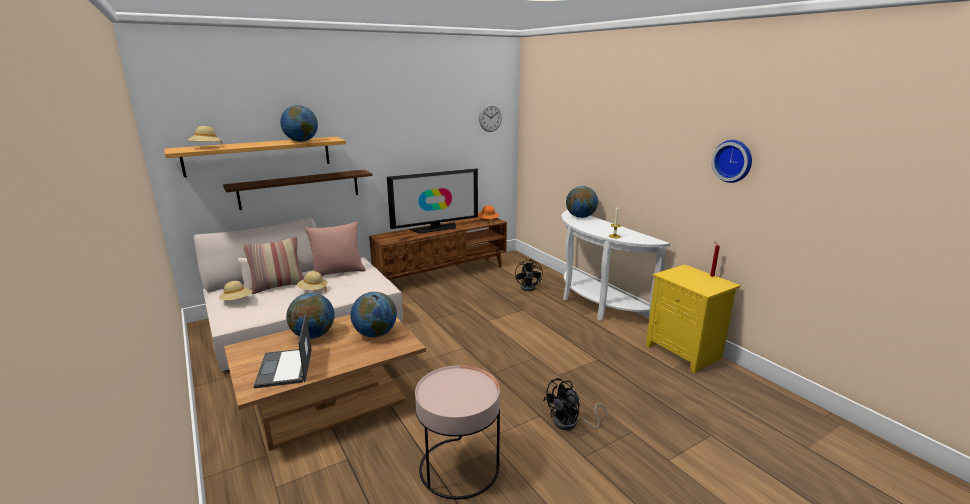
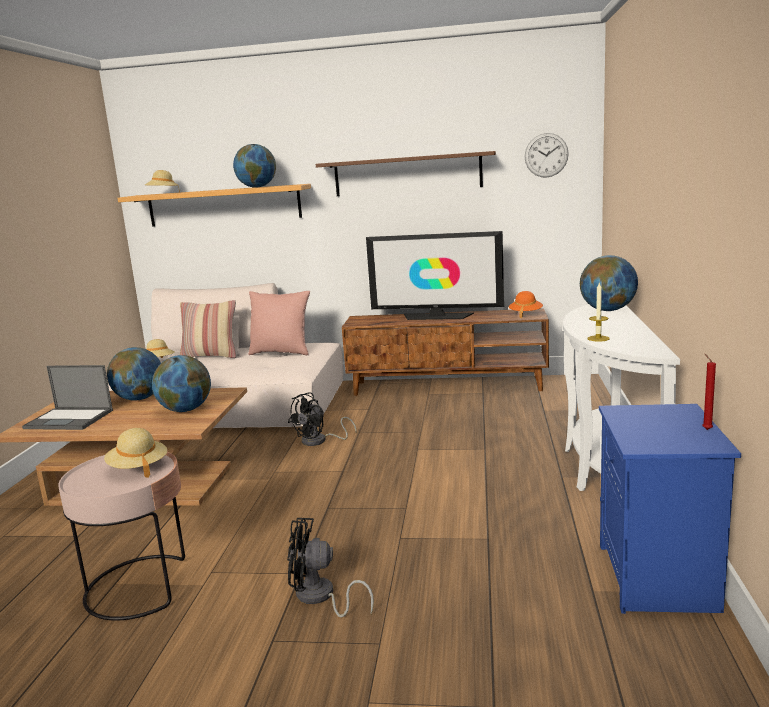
camera: 40 degrees right, 5 degrees down
brown shelf [223,170,372,210] -> brown shelf moved to [316,151,496,196]
laptop [254,314,312,389] -> laptop turned 105 degrees counterclockwise [22,365,113,430]
beige hat [297,271,328,292] -> beige hat moved to [104,428,167,478]
black fan [515,259,543,291] -> black fan moved to [288,392,357,446]
yellow nightstand [646,265,741,374] -> blue nightstand [599,404,741,614]
wall clock [711,140,752,183] -> none

